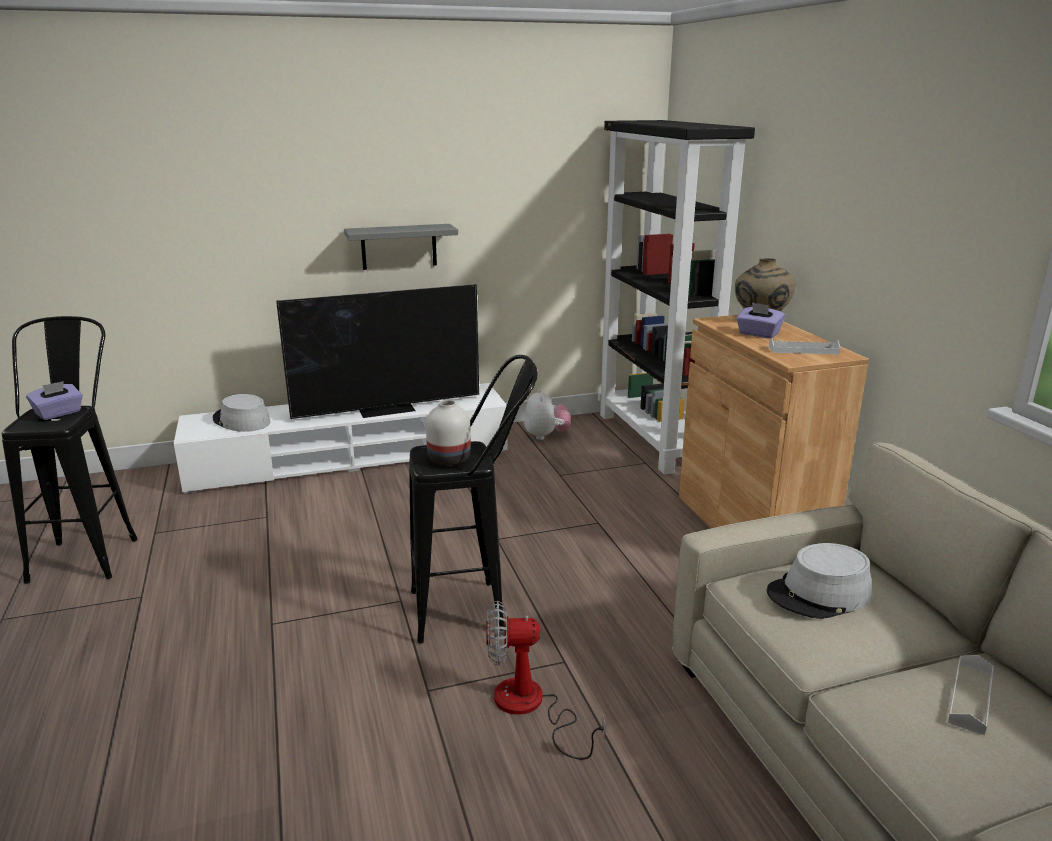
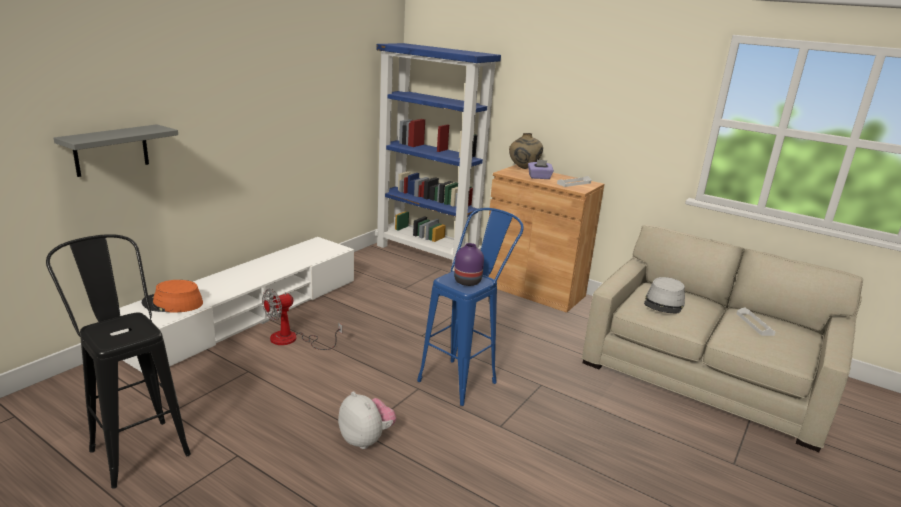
camera: 40 degrees left, 0 degrees up
purple tissue box [26,381,83,420] -> none
grey hat [213,394,270,432] -> orange hat [142,280,203,312]
television [276,284,479,419] -> none
grey shelf [344,224,458,270] -> grey shelf moved to [54,124,178,177]
black stool [409,355,538,644] -> blue stool [417,208,524,406]
white vase [426,400,471,466] -> purple vase [454,243,484,286]
fan [486,601,606,760] -> fan moved to [262,289,342,350]
plush toy [524,389,571,440] -> plush toy moved to [338,391,396,449]
black bookcase [598,120,755,475] -> blue bookcase [375,43,501,271]

